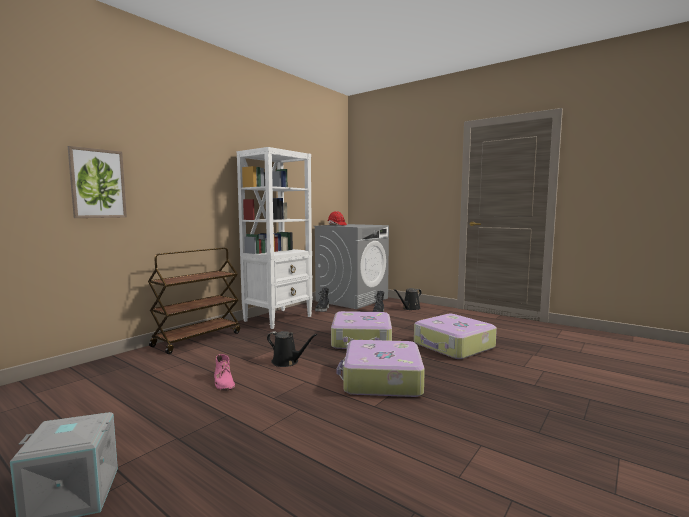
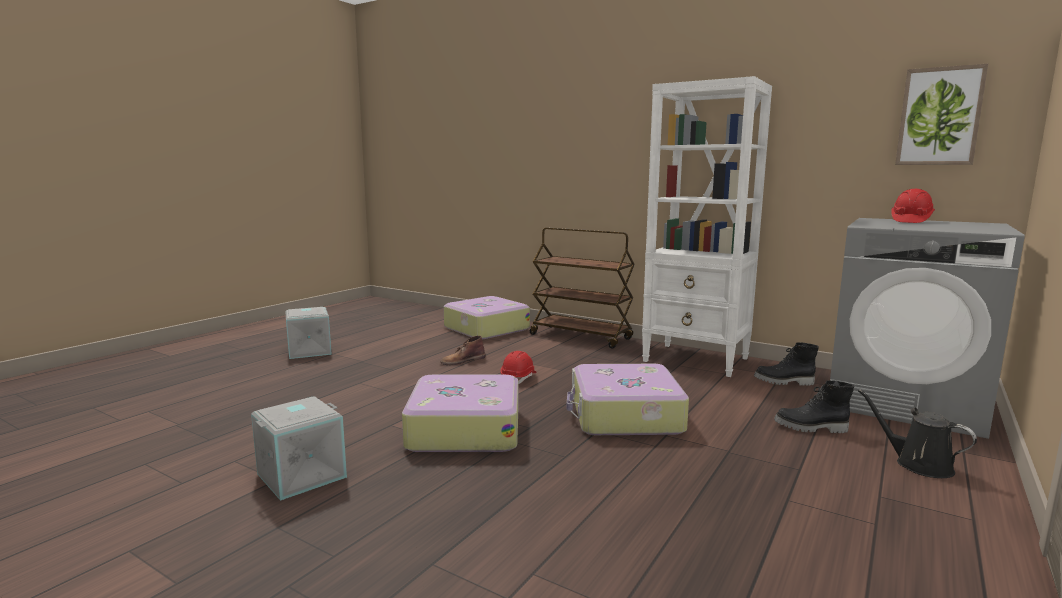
camera: 85 degrees right, 5 degrees up
picture [68,146,127,218] -> picture moved to [895,64,988,165]
pink boot [214,354,235,391] -> brown boot [440,336,486,365]
black watering can [267,331,317,367] -> red hard hat [500,351,537,384]
suitcase [414,314,497,359] -> suitcase moved to [444,296,530,340]
none -> grey storage box [251,396,347,501]

